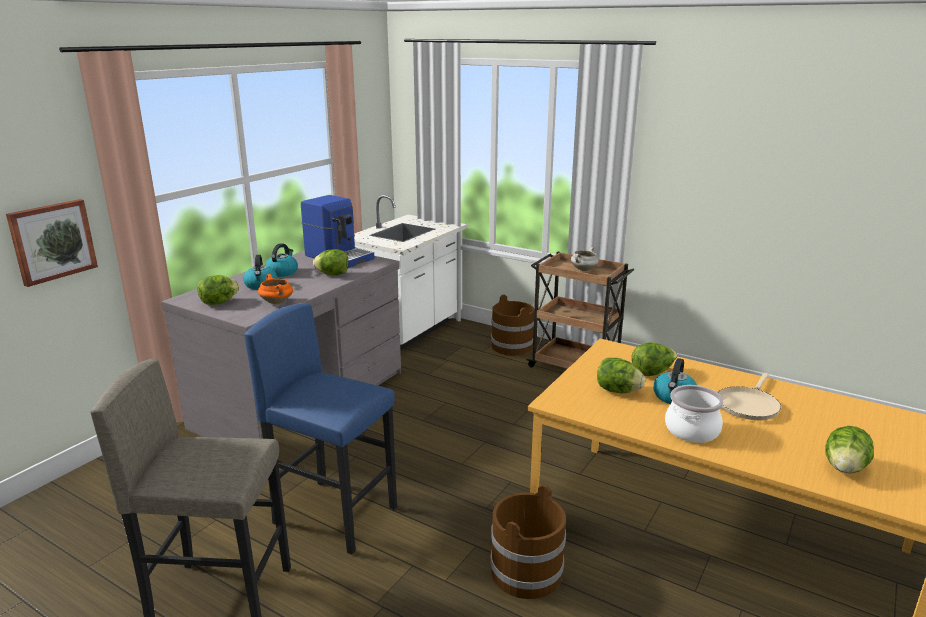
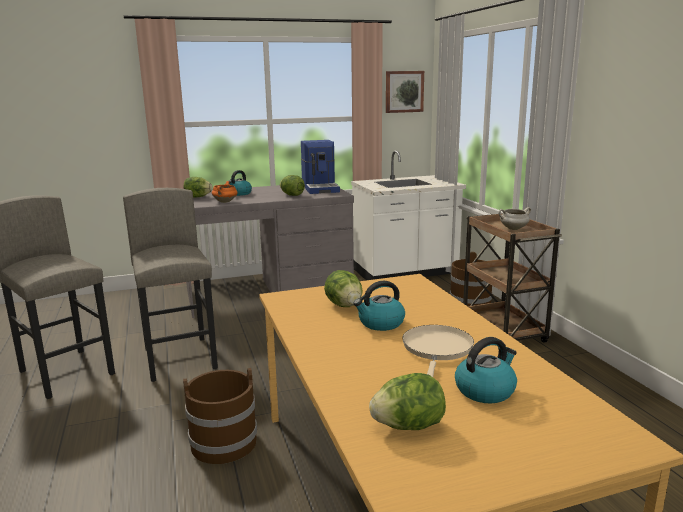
camera: 40 degrees right, 5 degrees down
picture [6,199,98,287] -> picture moved to [386,71,424,113]
blue stool [244,303,397,555] -> grey stool [123,188,218,382]
kettle [265,243,298,277] -> kettle moved to [455,337,517,403]
lettuce [631,342,678,376] -> none
cooking pot [665,385,724,443] -> none
beige frying pan [718,373,781,420] -> beige frying pan turned 120 degrees clockwise [402,325,474,377]

